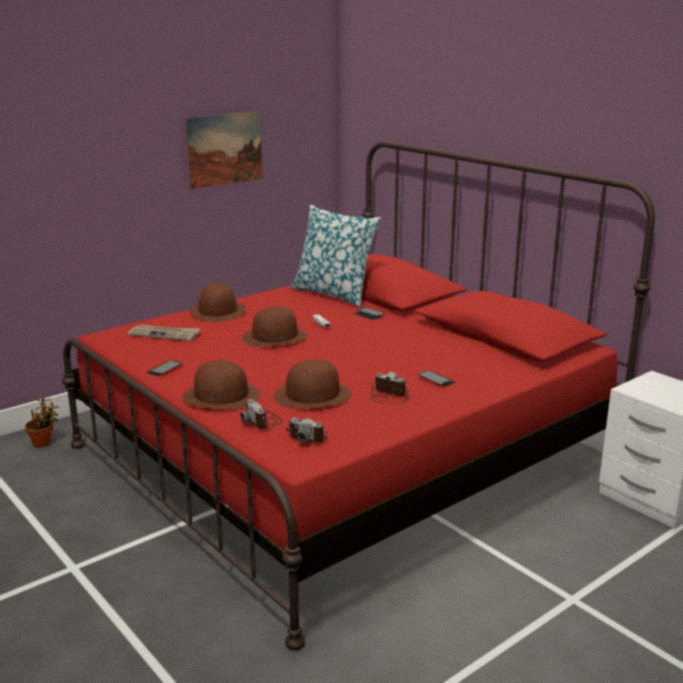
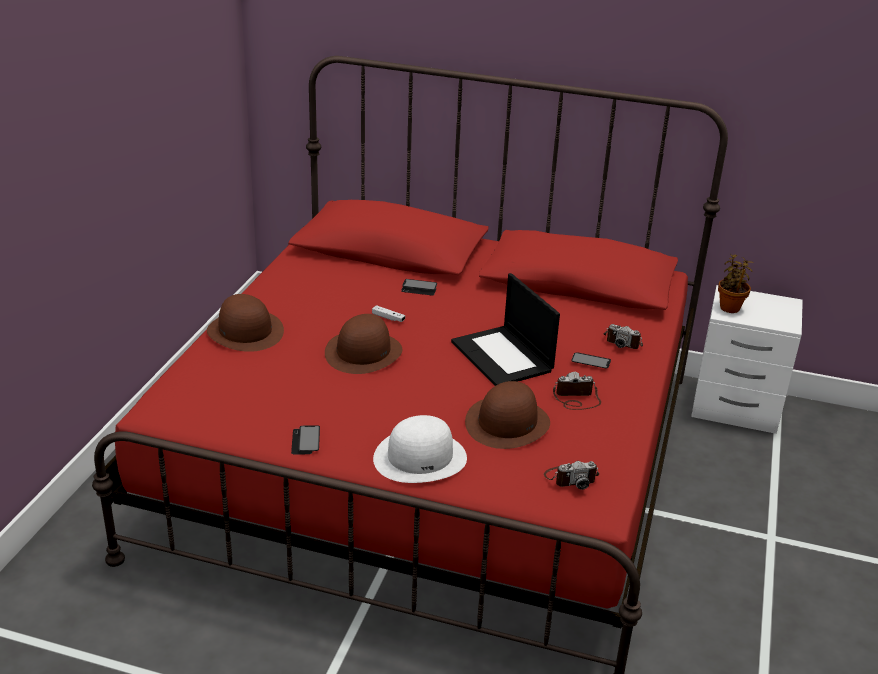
camera: 35 degrees left, 10 degrees up
potted plant [25,397,59,447] -> potted plant moved to [718,254,754,313]
newspaper [128,325,201,341] -> none
brown hat [182,360,260,409] -> white hat [373,415,467,483]
picture [185,112,262,189] -> none
camera [240,399,282,429] -> camera moved to [603,324,643,349]
pillow [291,205,382,307] -> none
none -> laptop [451,273,560,386]

